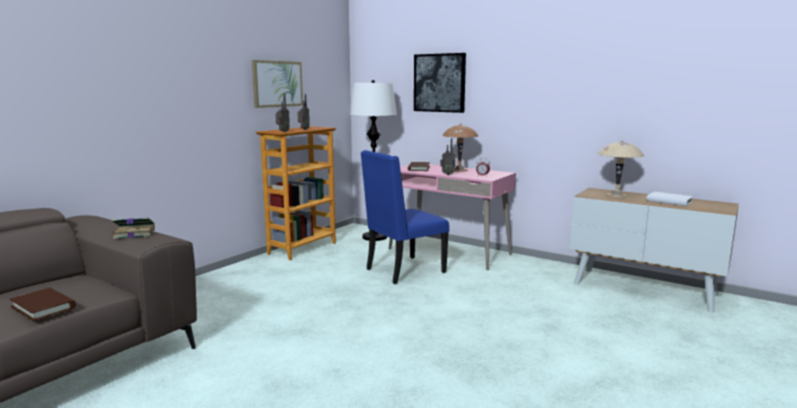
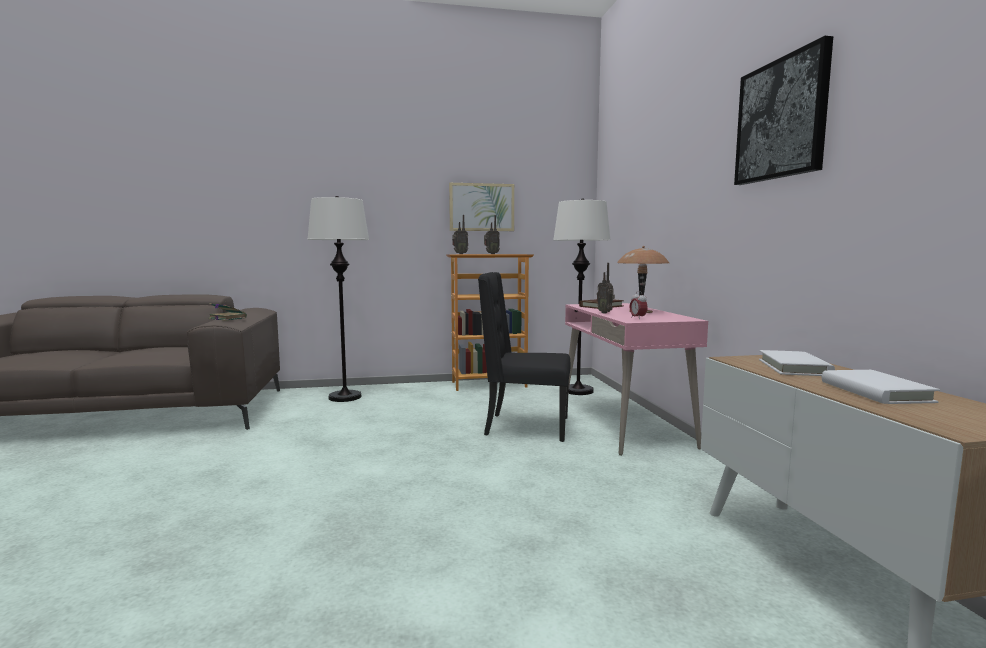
camera: 45 degrees right, 5 degrees down
brown book [9,288,76,321] -> none
blue chair [361,150,449,284] -> black chair [478,272,570,442]
picture [414,53,466,113] -> picture moved to [734,36,833,185]
beige table lamp [598,140,644,198] -> white book [759,350,835,376]
none -> white floor lamp [307,196,369,402]

